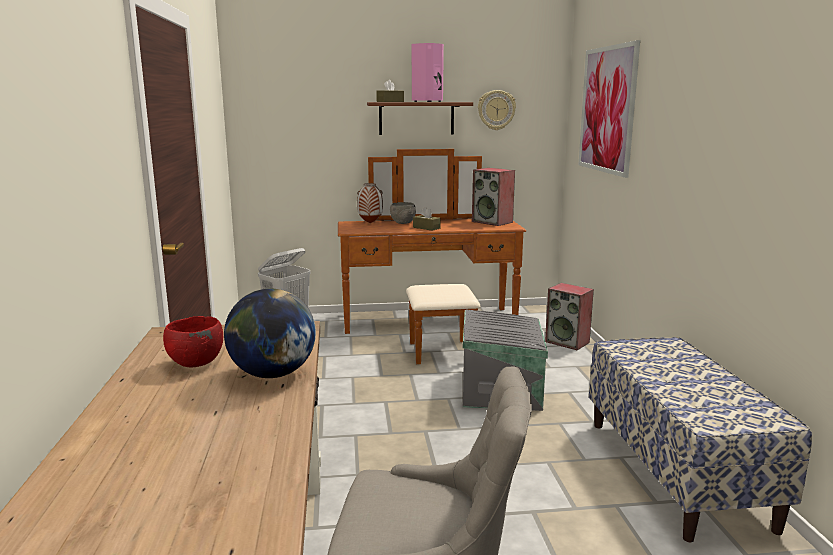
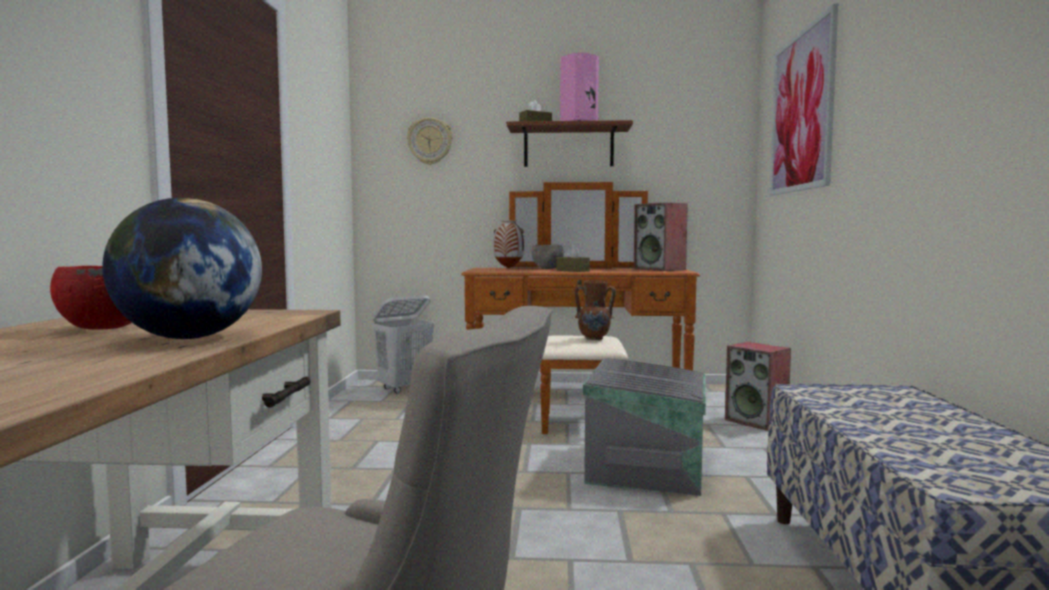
camera: 10 degrees right, 10 degrees down
wall clock [478,90,516,130] -> wall clock moved to [407,117,453,165]
none -> brown vase [574,280,616,340]

